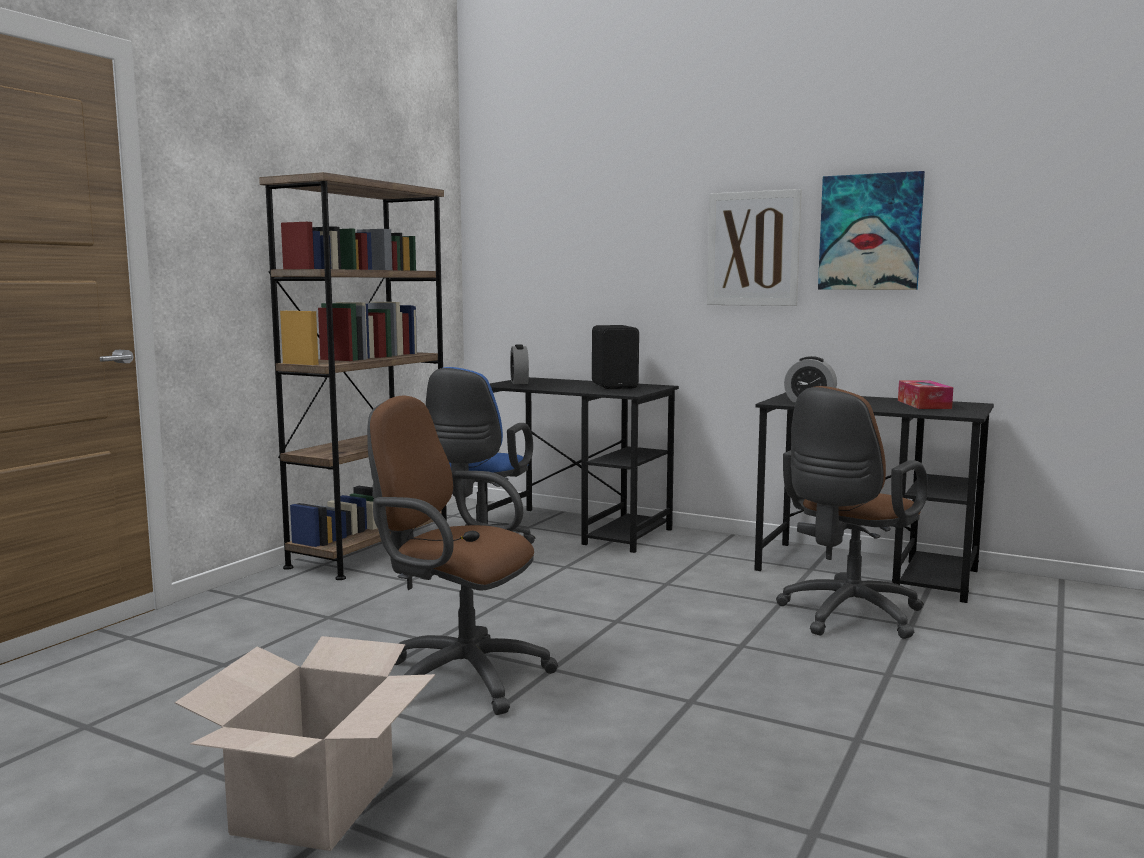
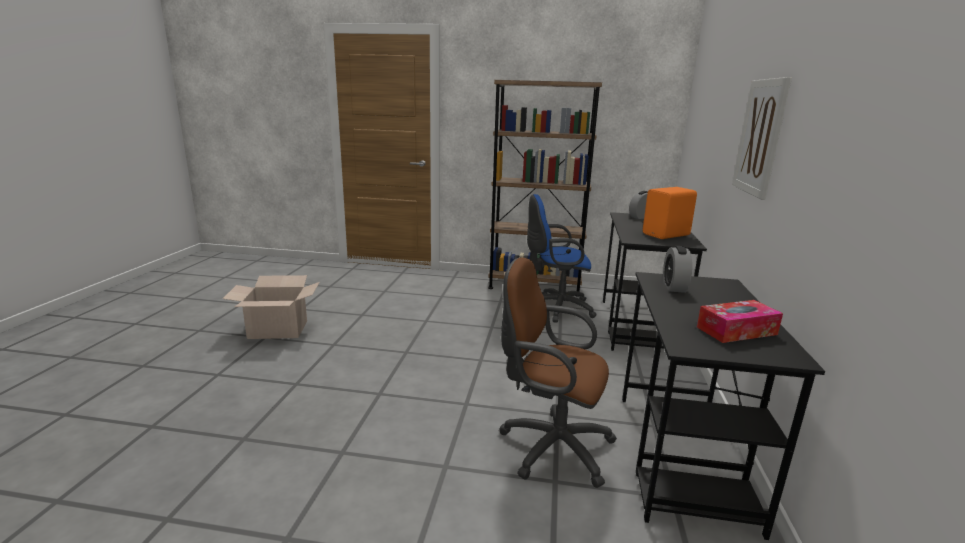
camera: 70 degrees right, 10 degrees up
brown office chair [367,396,558,715] -> none
black speaker [592,325,639,389] -> orange speaker [643,187,697,239]
picture [818,171,925,290] -> none

